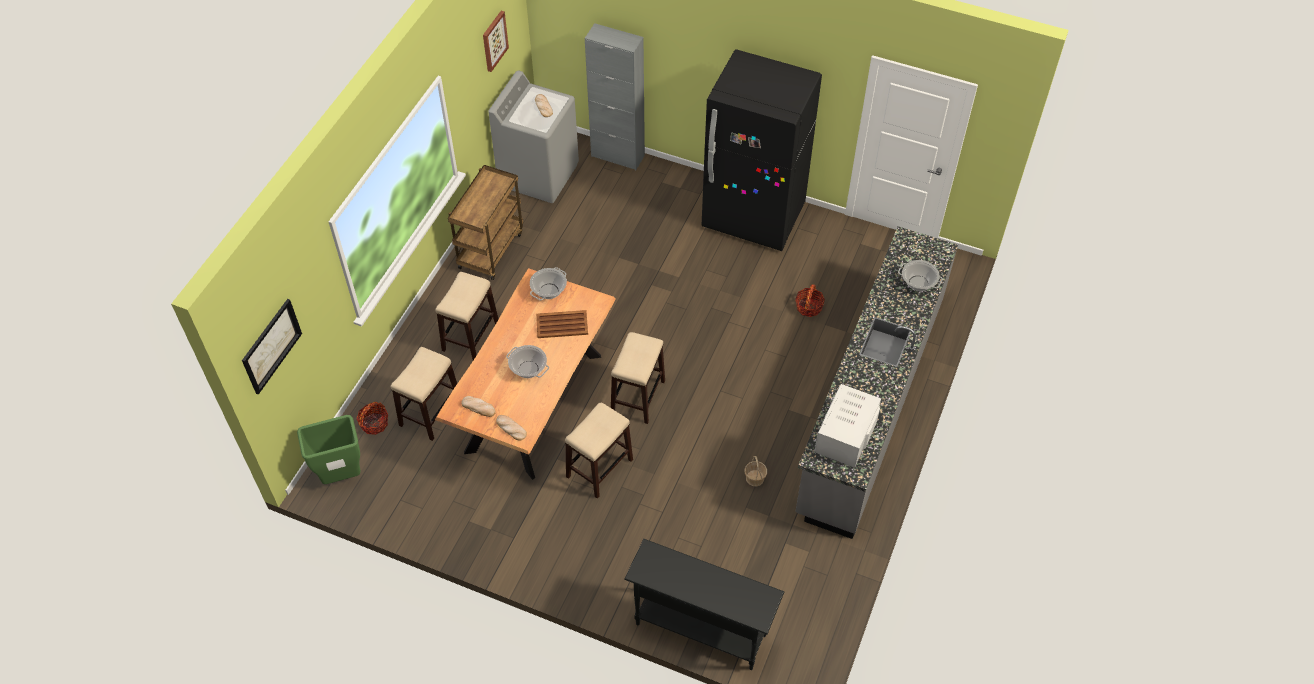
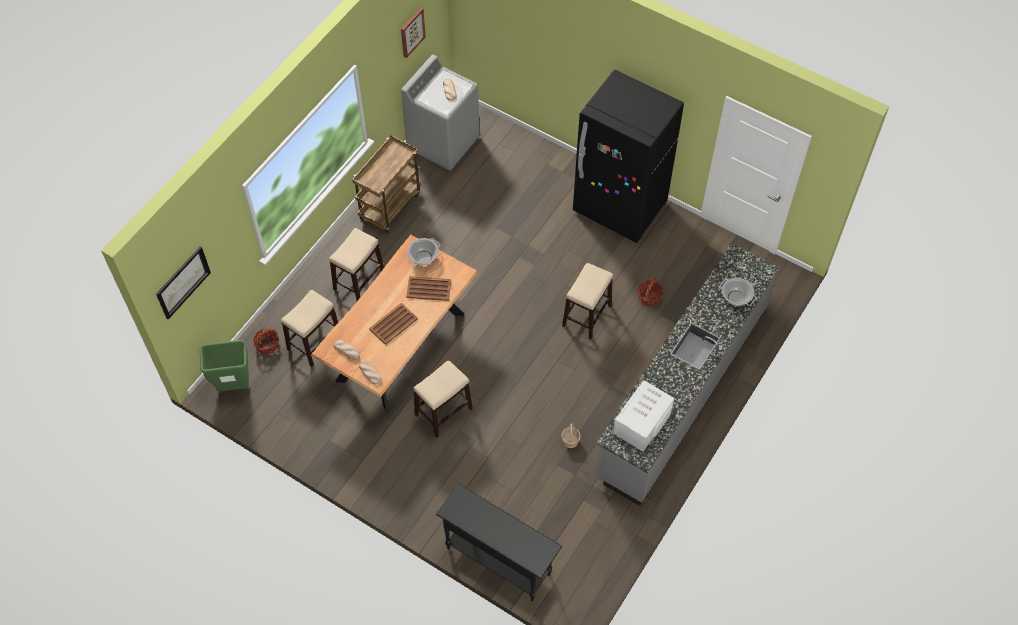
camera: 10 degrees right, 5 degrees up
cooking pot [506,345,549,378] -> brown tray [369,303,418,345]
grey cabinet [585,23,645,170] -> none
stool [611,332,665,424] -> stool moved to [562,263,613,339]

